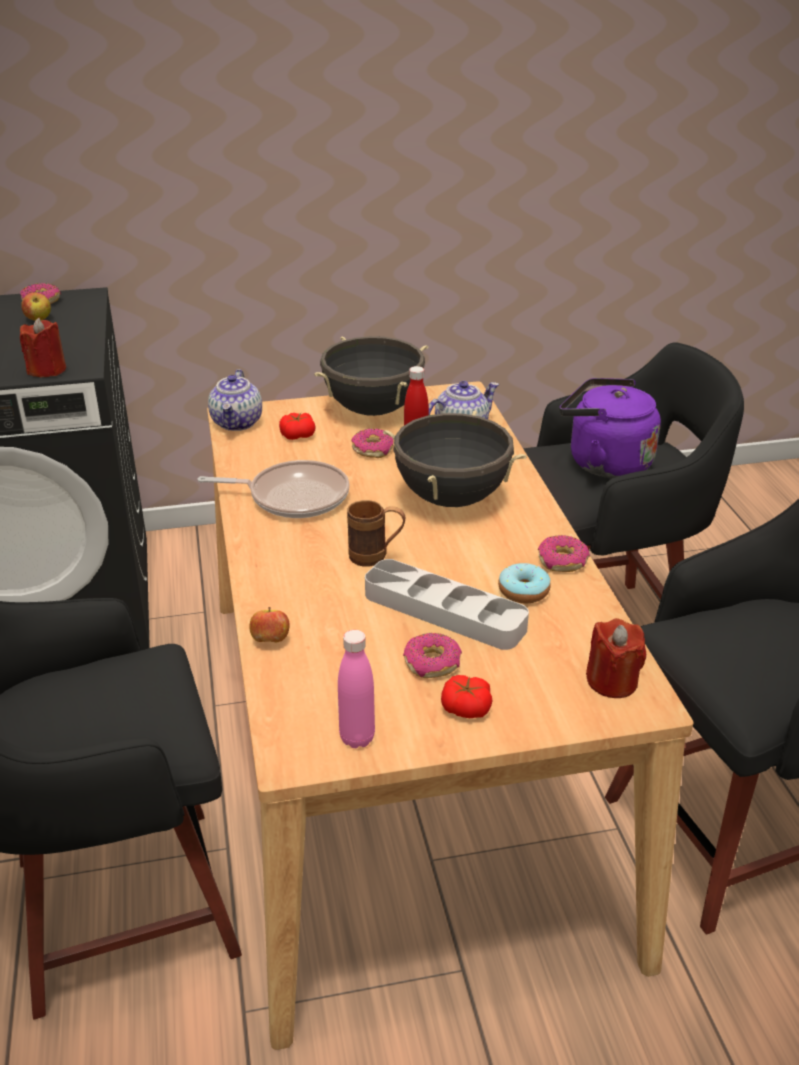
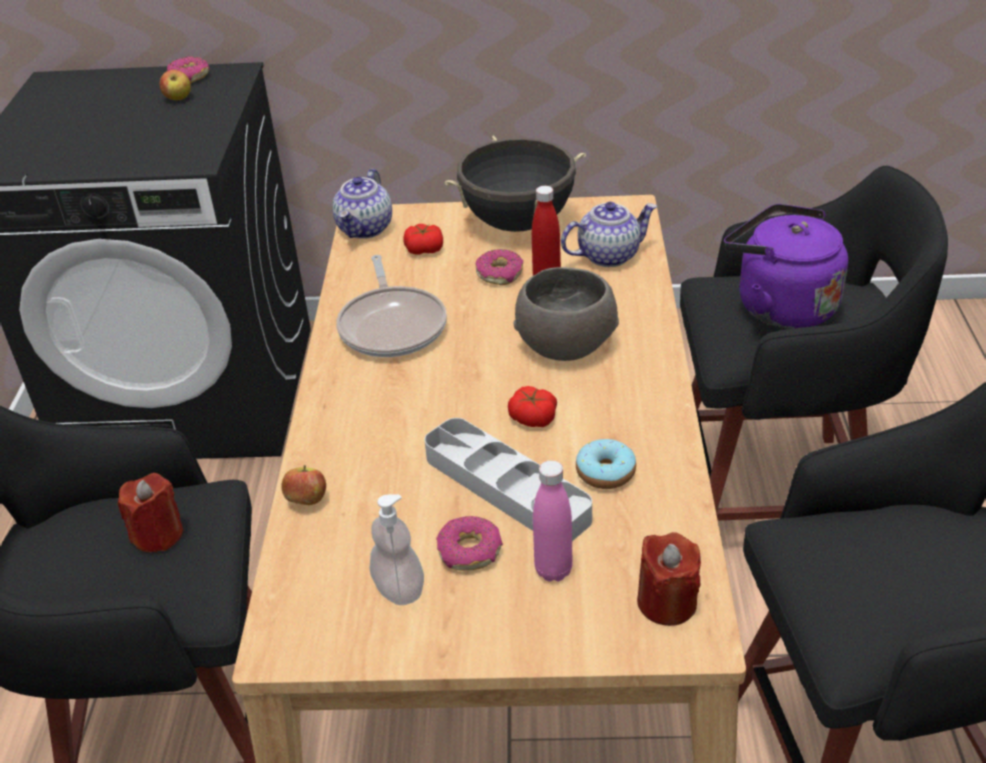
camera: 15 degrees right, 5 degrees up
red candle [20,318,66,377] -> red candle moved to [118,473,183,552]
frying pan [197,460,349,518] -> frying pan turned 60 degrees clockwise [336,255,447,357]
pink bottle [338,630,375,748] -> pink bottle moved to [533,460,573,582]
brown mug [347,500,406,567] -> none
black cooking pot [383,410,527,507] -> grey bowl [514,267,619,361]
tomato [441,675,492,718] -> tomato moved to [508,386,557,427]
donut [538,535,590,572] -> none
none -> soap dispenser [369,494,424,605]

